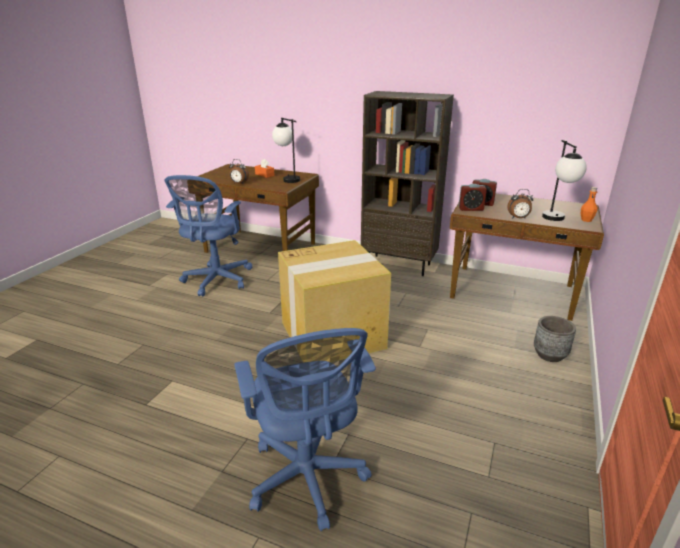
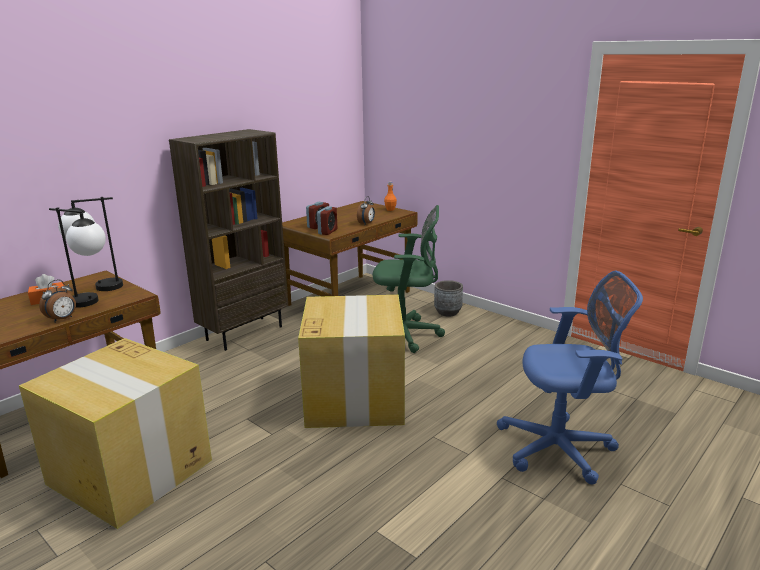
camera: 70 degrees left, 5 degrees down
blue office chair [164,175,252,297] -> cardboard box [19,338,212,529]
table lamp [542,140,587,221] -> table lamp moved to [49,207,106,308]
none -> green office chair [373,205,445,353]

